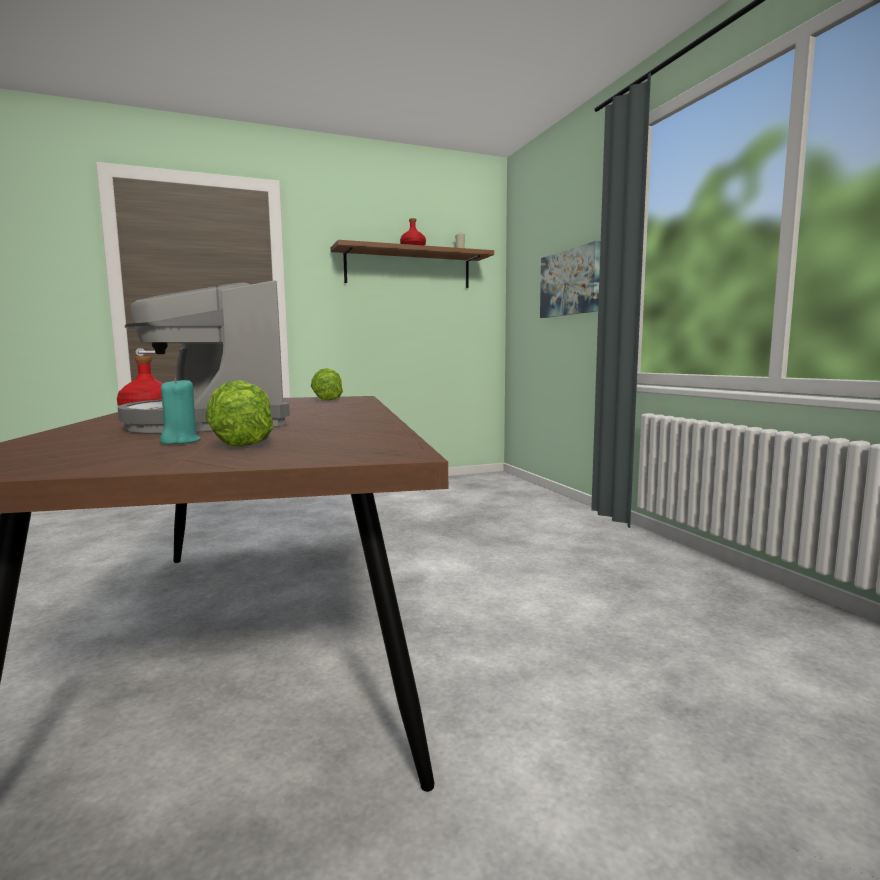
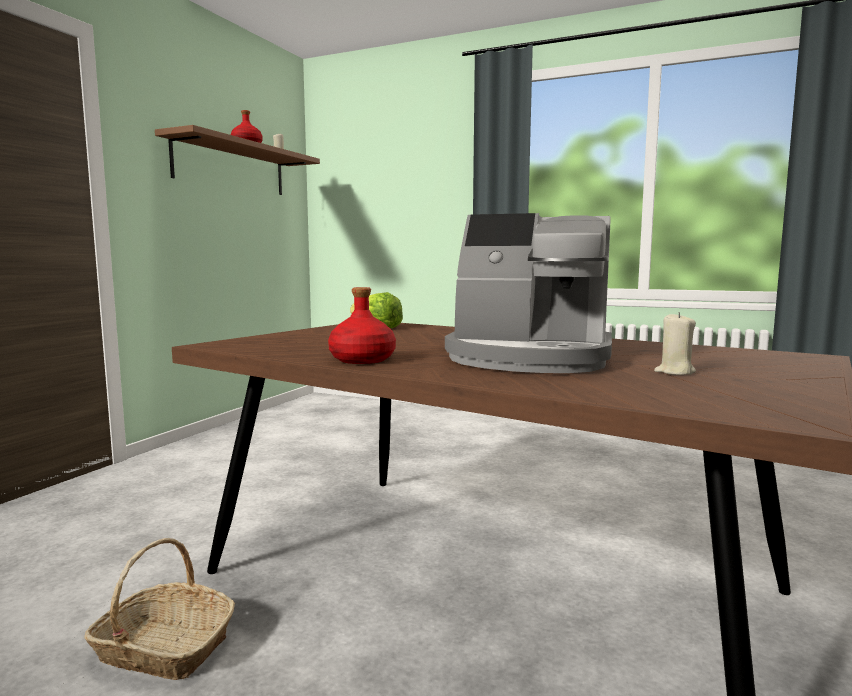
camera: 45 degrees left, 0 degrees up
turquoise candle [159,377,201,444] -> beige candle [654,312,696,375]
lettuce [205,380,274,447] -> none
picture [540,241,601,318] -> none
none -> basket [85,538,235,680]

